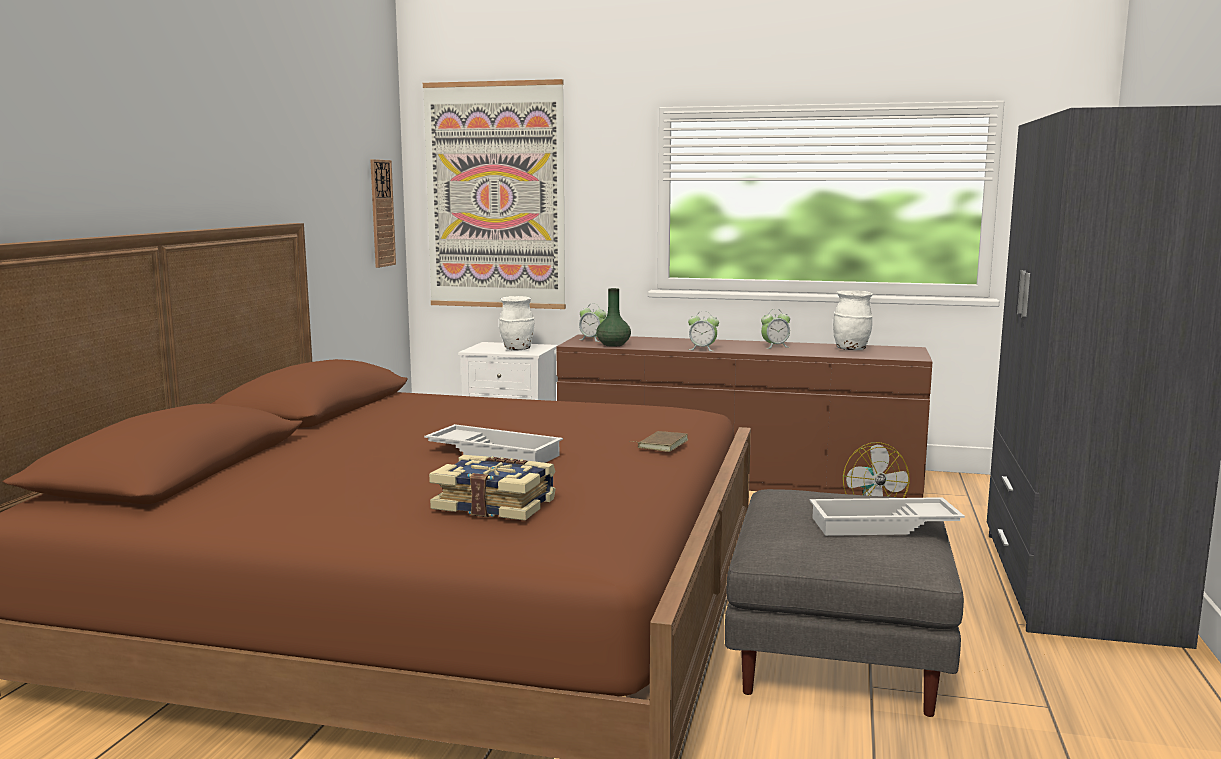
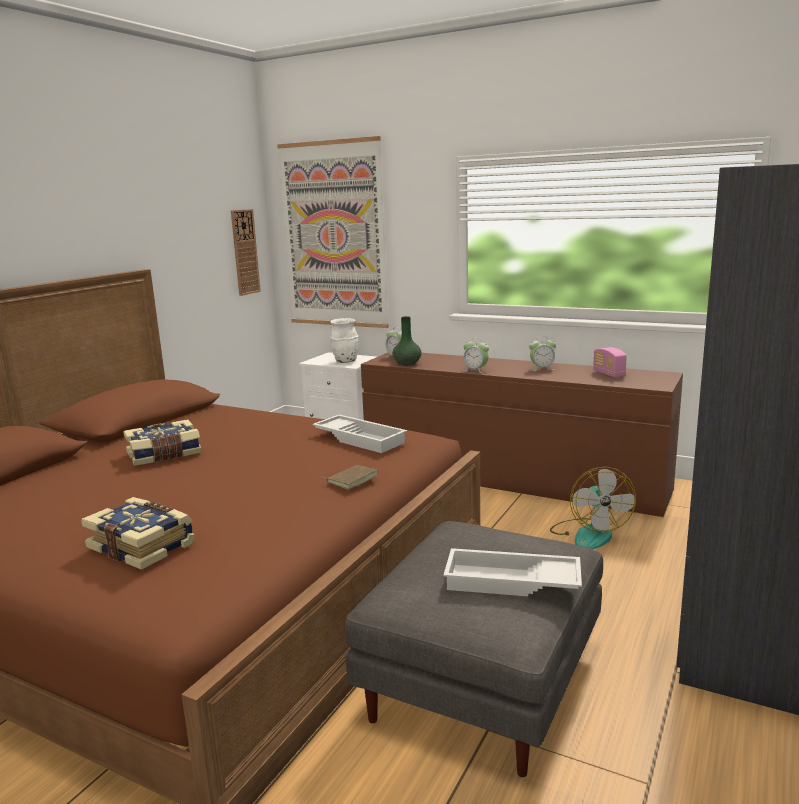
camera: 15 degrees right, 5 degrees up
white tray [424,424,563,463] -> white tray moved to [312,415,407,453]
white vase [833,291,873,350] -> radio [593,347,627,378]
none -> book [123,419,201,466]

